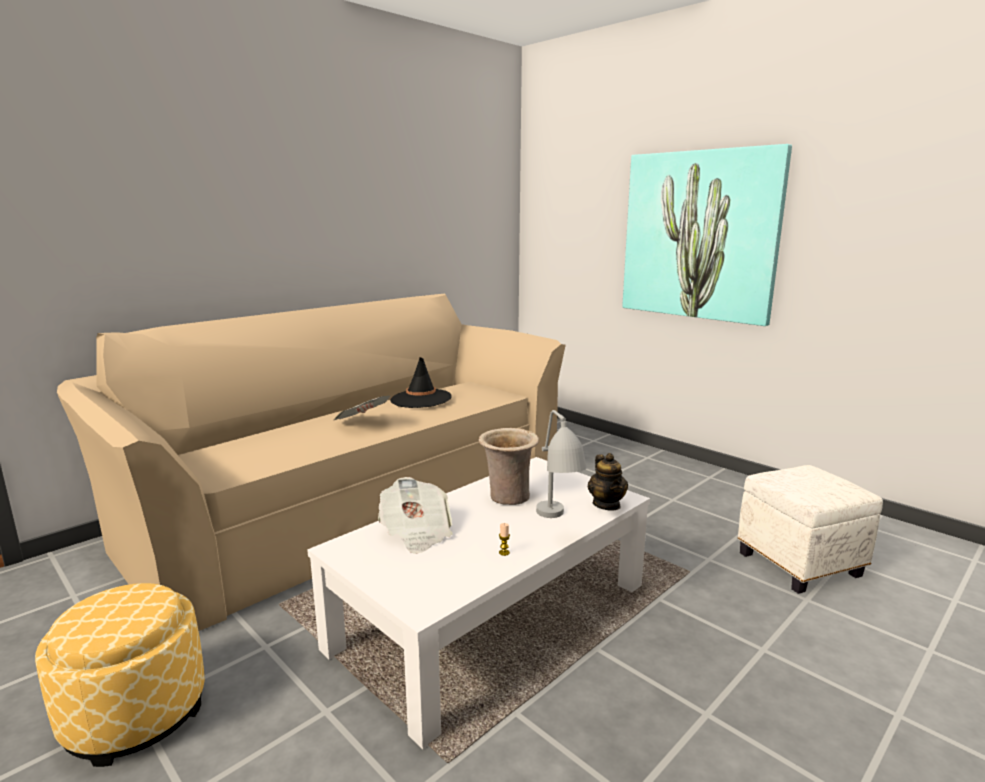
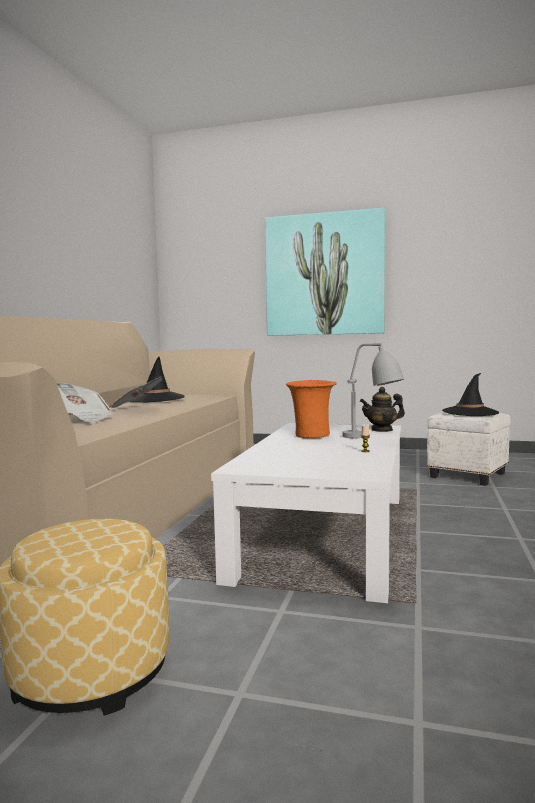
camera: 30 degrees left, 10 degrees down
newspaper [378,477,452,554] -> newspaper moved to [57,383,113,423]
beige vase [479,428,539,505] -> orange vase [286,380,337,438]
teapot [588,453,628,511] -> teapot turned 120 degrees clockwise [360,387,405,432]
none -> black hat [442,373,499,416]

